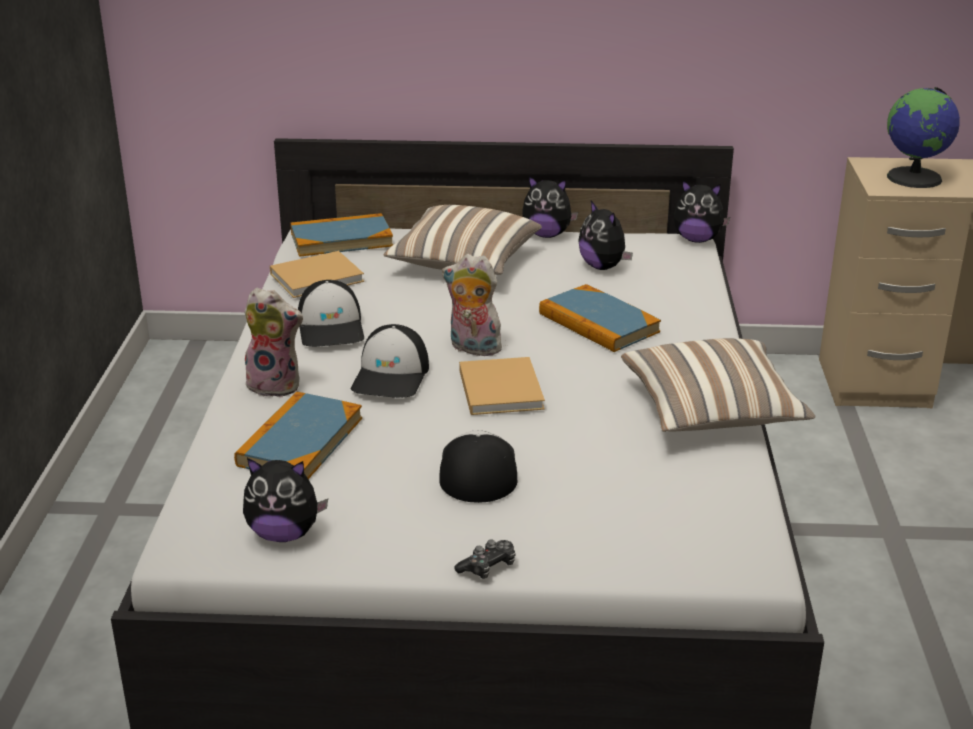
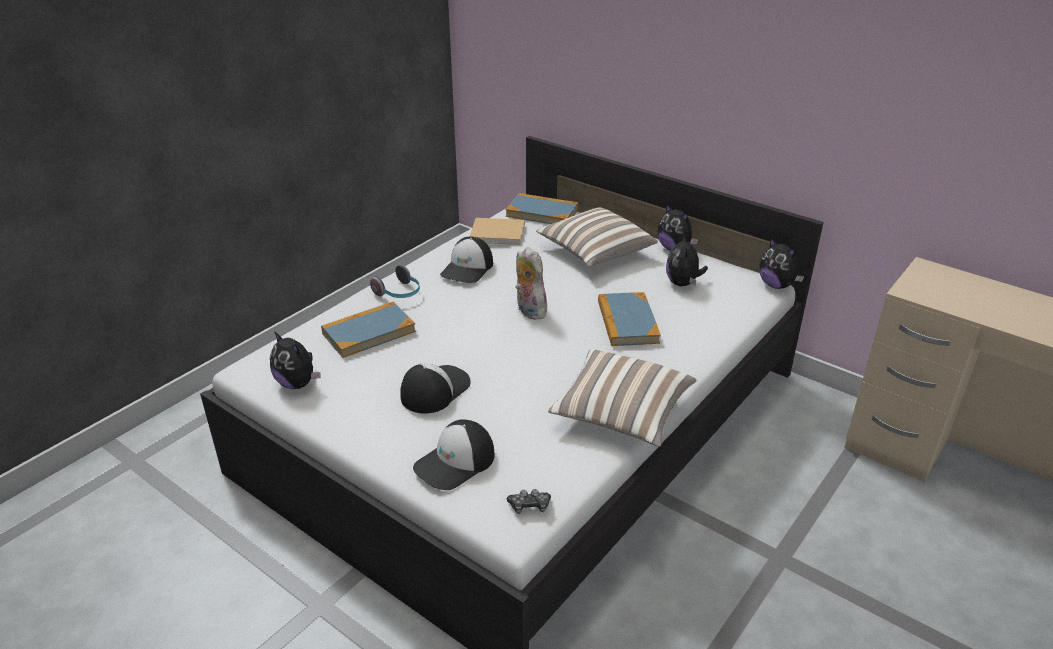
camera: 35 degrees right, 5 degrees up
plush toy [243,287,303,397] -> headphones [370,265,420,298]
cap [351,324,429,398] -> cap moved to [413,419,495,490]
game controller [455,539,516,579] -> game controller moved to [507,489,551,514]
beige book [459,357,545,415] -> none
globe [887,87,960,188] -> none

